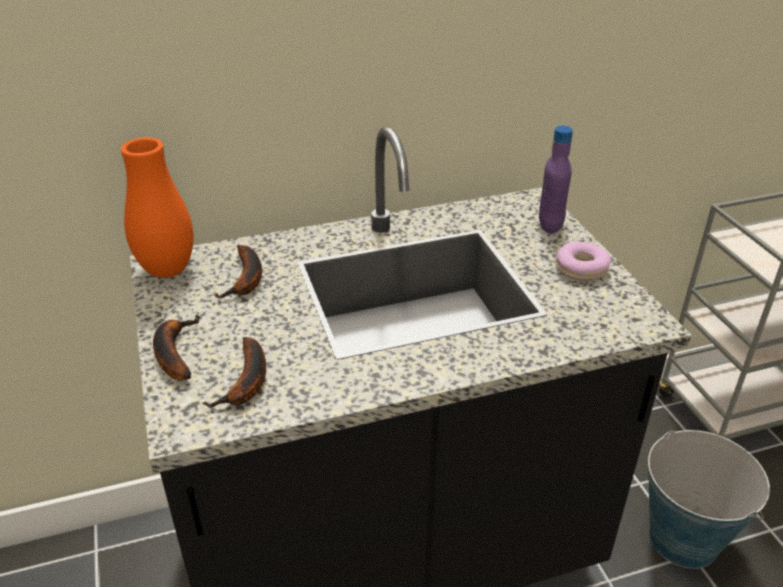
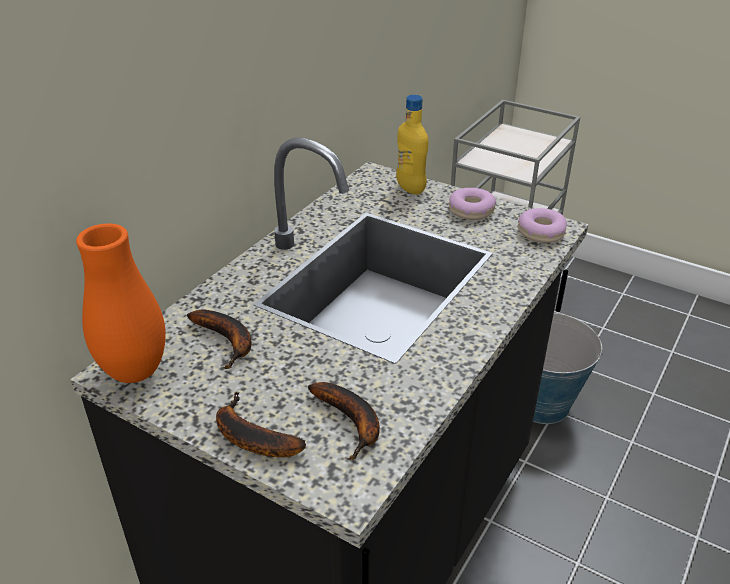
camera: 40 degrees left, 0 degrees up
purple bottle [539,125,573,234] -> yellow bottle [396,95,429,195]
none -> donut [518,208,567,243]

